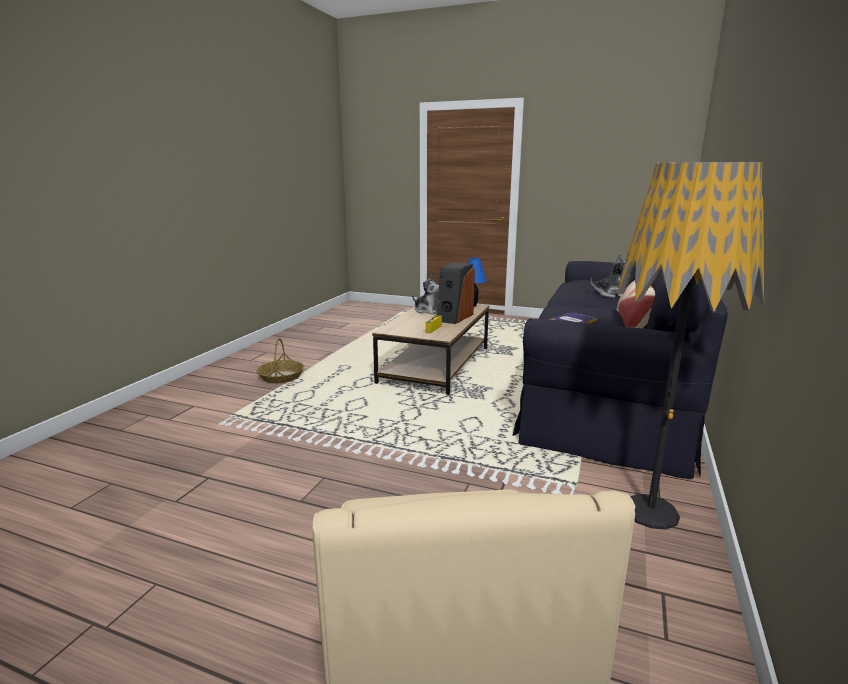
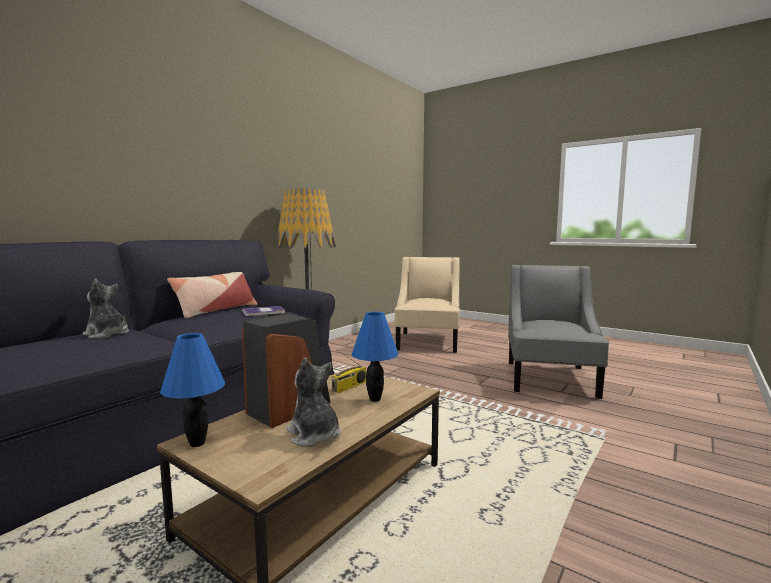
camera: 165 degrees left, 10 degrees down
basket [256,338,304,383] -> none
none -> blue table lamp [352,312,398,402]
none -> grey armchair [508,265,609,399]

